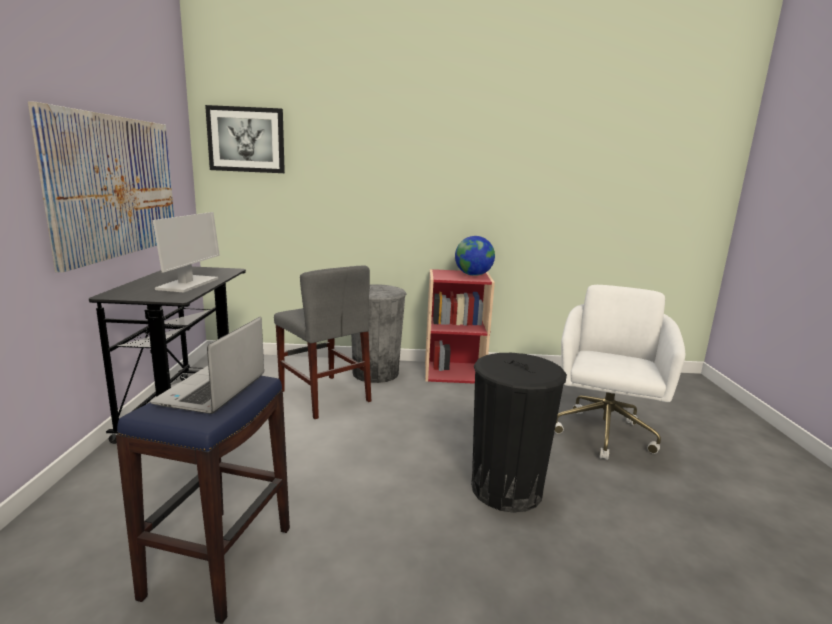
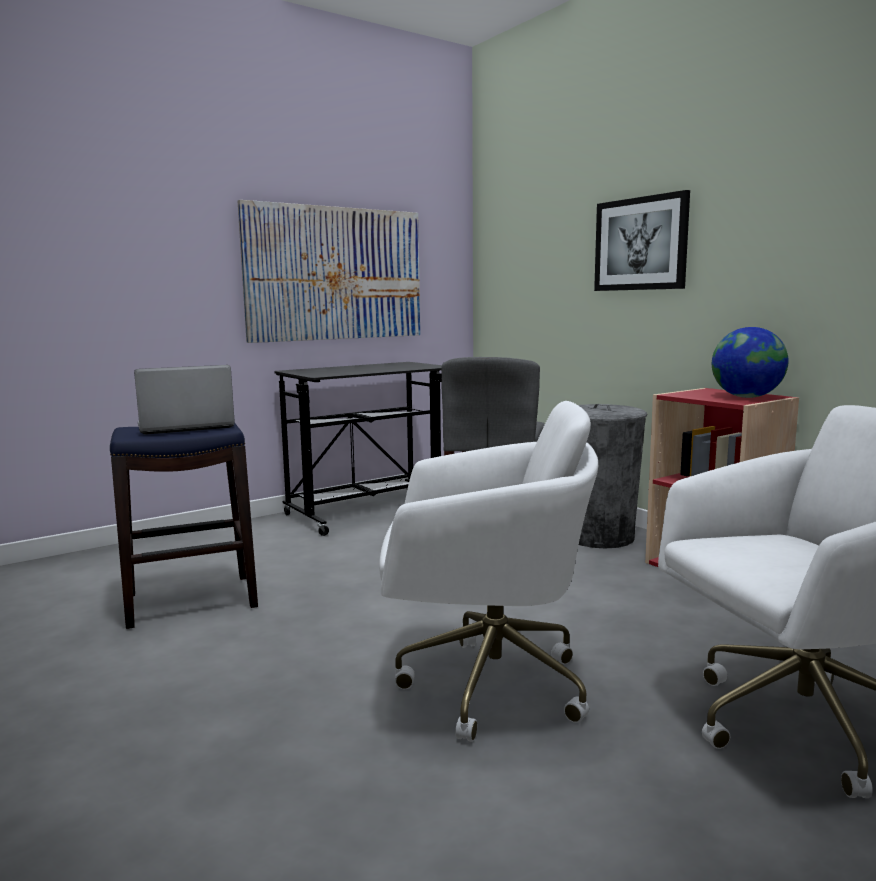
camera: 55 degrees right, 5 degrees down
monitor [153,212,220,292] -> none
picture [205,105,285,173] -> picture moved to [594,190,690,291]
black trash can [471,353,567,513] -> white office chair [379,401,598,742]

